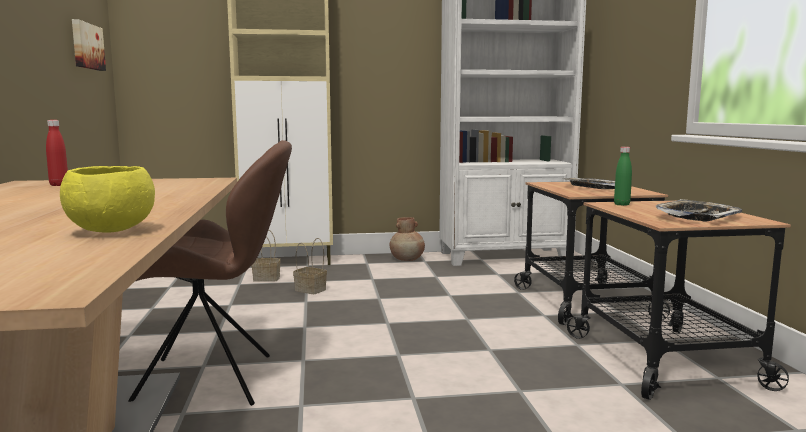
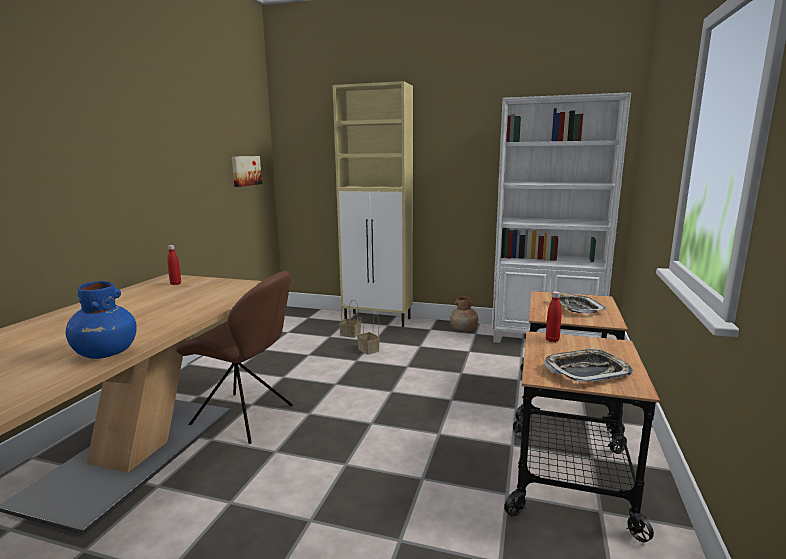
camera: 25 degrees right, 5 degrees up
yellow bowl [60,166,155,233] -> blue vase [66,281,137,359]
green bottle [614,147,632,206] -> red bottle [546,291,562,342]

